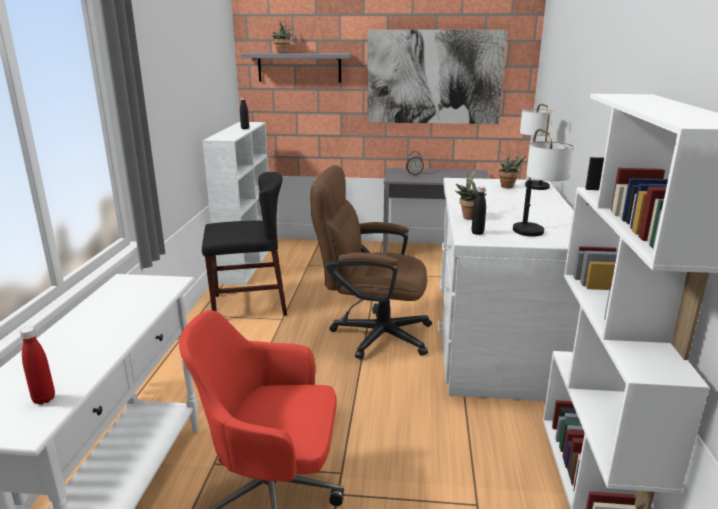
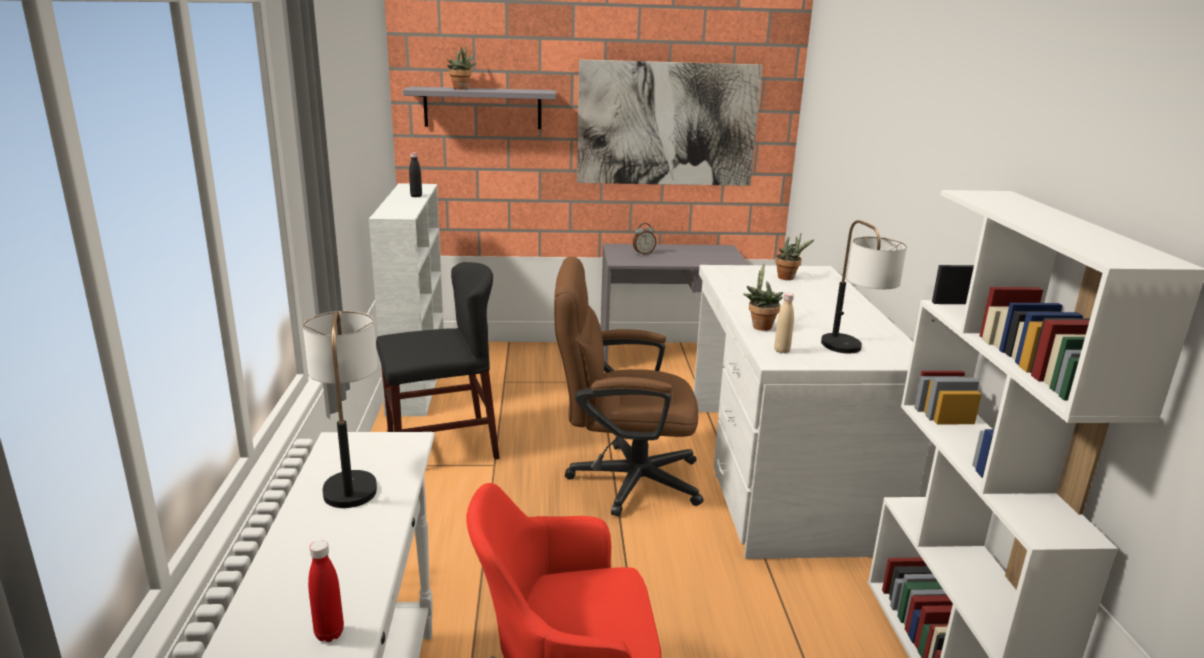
camera: 10 degrees left, 0 degrees up
black bottle [471,186,486,235] -> beige bottle [774,293,794,354]
table lamp [520,104,553,190] -> table lamp moved to [303,311,377,508]

